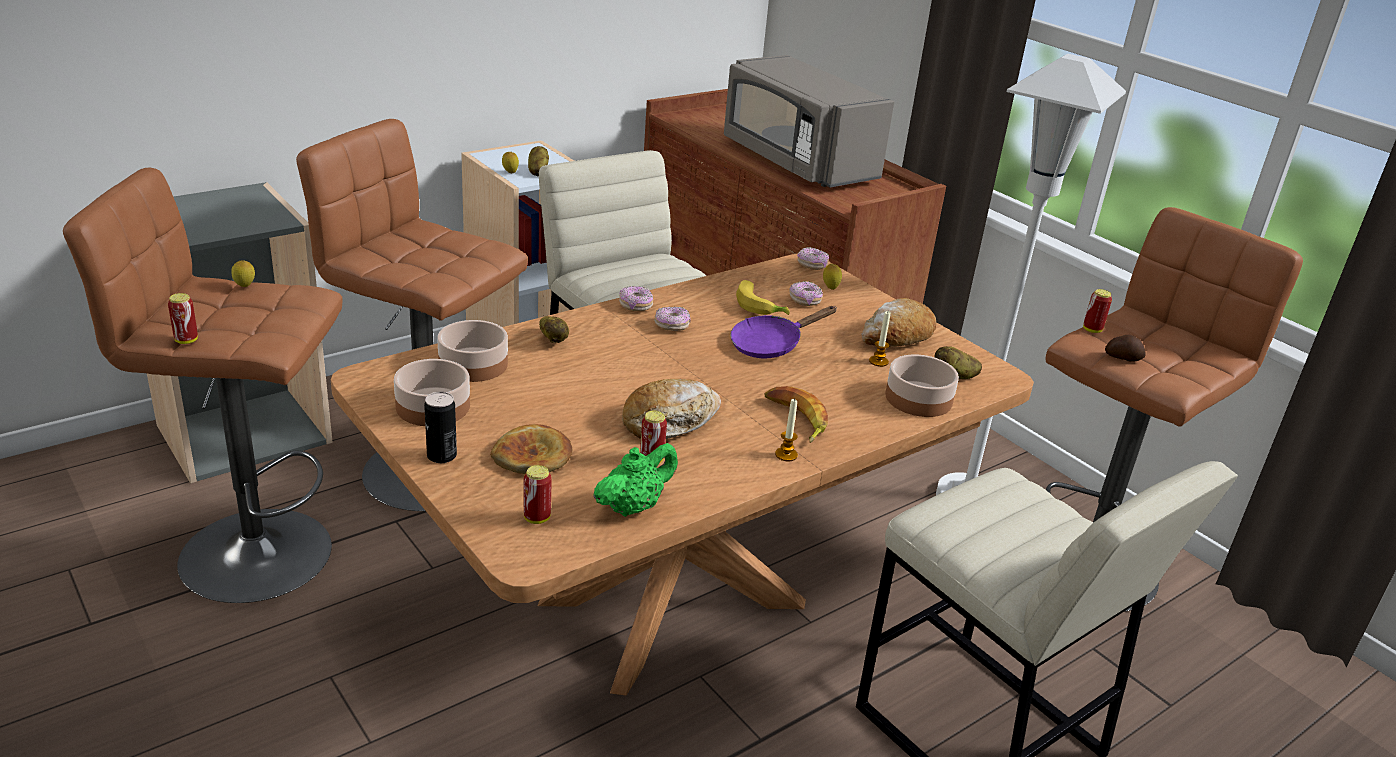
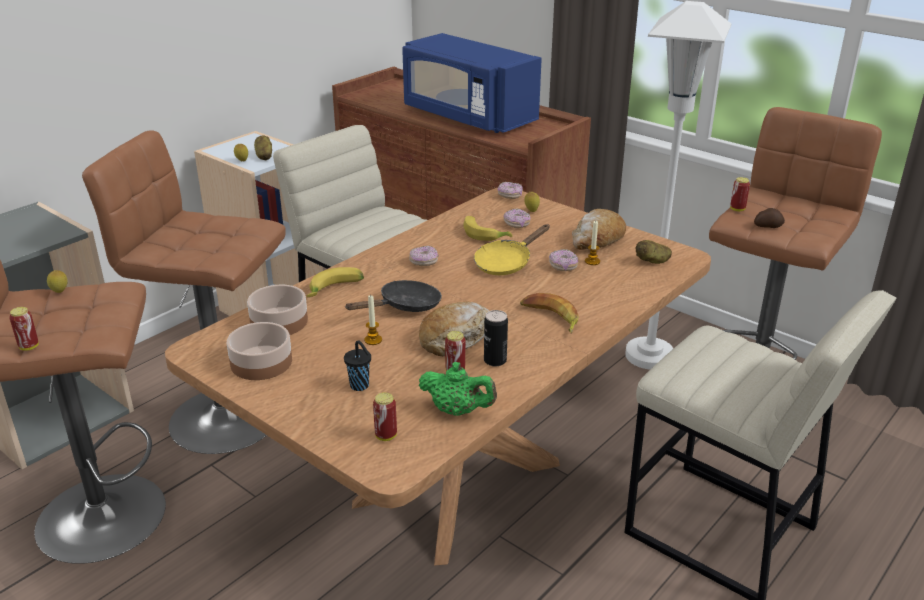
camera: 10 degrees left, 0 degrees up
can [424,392,457,463] -> can moved to [484,310,508,366]
bread [490,424,572,474] -> black cup [344,340,371,391]
potato [539,316,569,343] -> banana [307,267,364,297]
green teapot [593,443,678,517] -> green teapot turned 75 degrees clockwise [419,362,497,416]
donut [619,286,653,311] -> donut moved to [549,249,578,271]
grey microwave [724,55,894,187] -> blue microwave [402,33,542,133]
purple frying pan [730,306,837,359] -> yellow frying pan [474,224,550,275]
candle [775,398,798,461] -> candle moved to [364,294,382,345]
bowl [885,355,959,417] -> none
none -> black frying pan [346,280,442,312]

